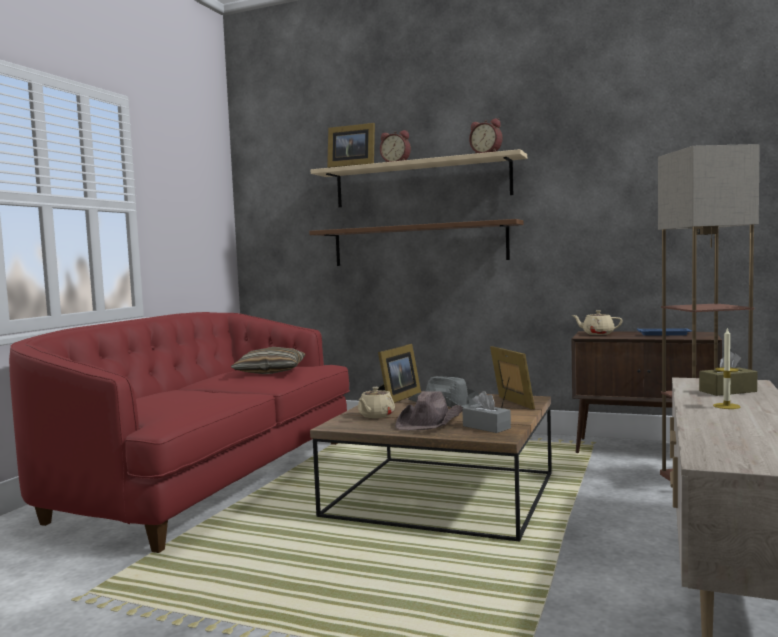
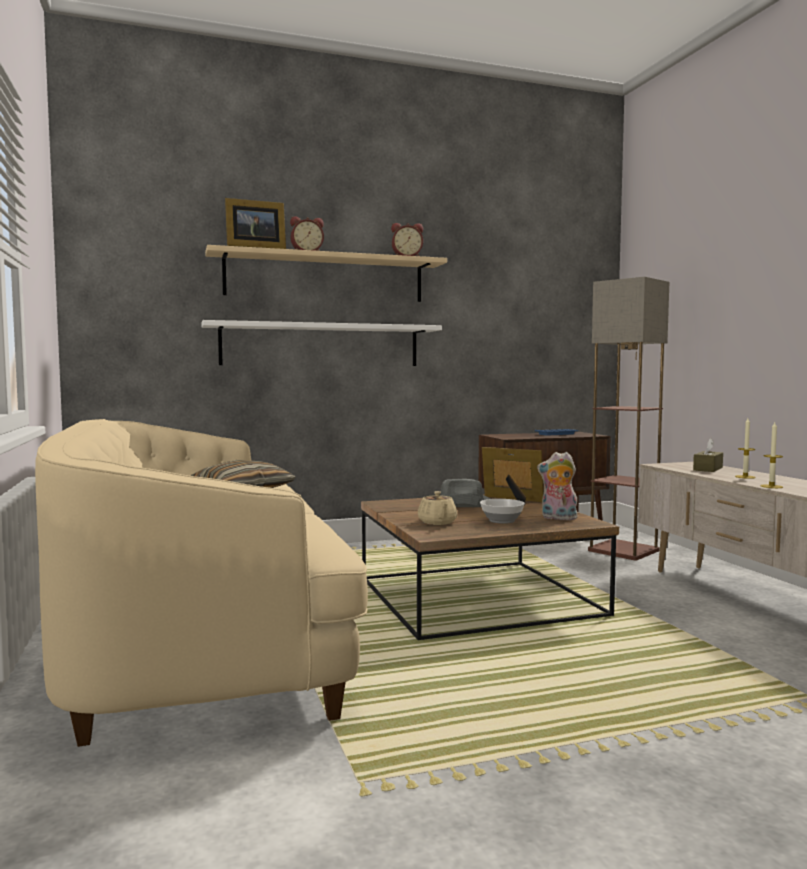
camera: 40 degrees left, 0 degrees up
red sofa [9,312,350,553] -> beige sofa [35,419,368,747]
brown shelf [309,219,524,266] -> white shelf [201,320,442,366]
picture frame [378,344,421,403] -> none
brown hat [395,391,463,430] -> bowl [480,499,525,524]
grey tissue box [462,391,511,433] -> plush toy [537,452,577,520]
beige teapot [572,310,623,335] -> none
none -> candle [760,422,783,488]

